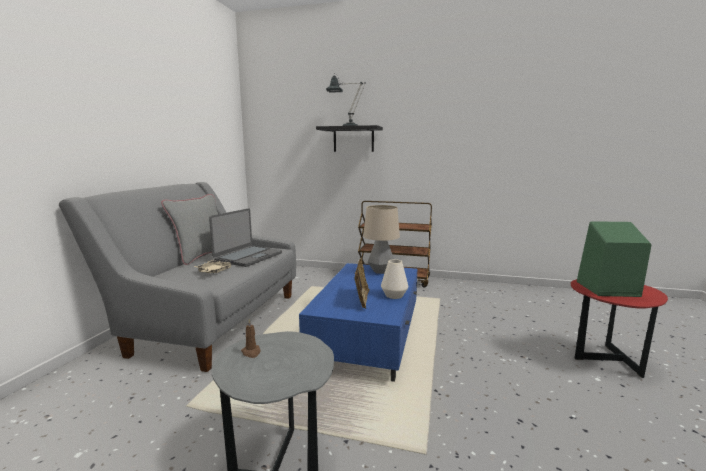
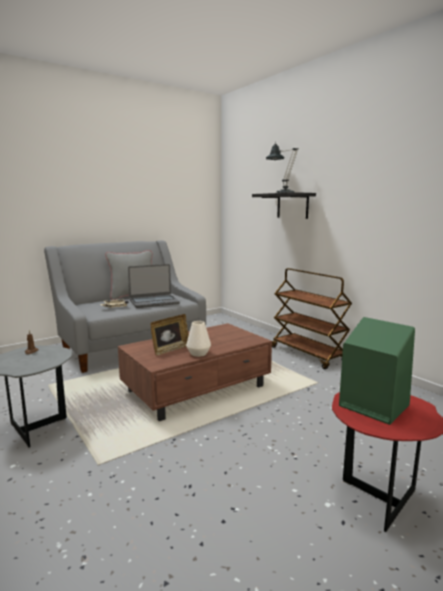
camera: 40 degrees right, 0 degrees up
blue coffee table [299,263,417,382] -> brown coffee table [118,323,272,421]
table lamp [363,205,400,274] -> none

